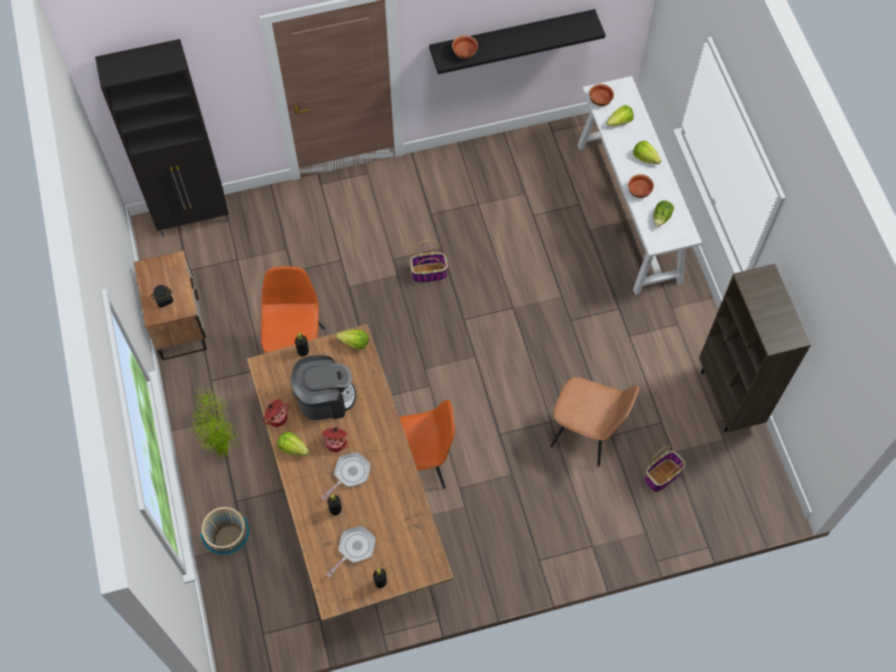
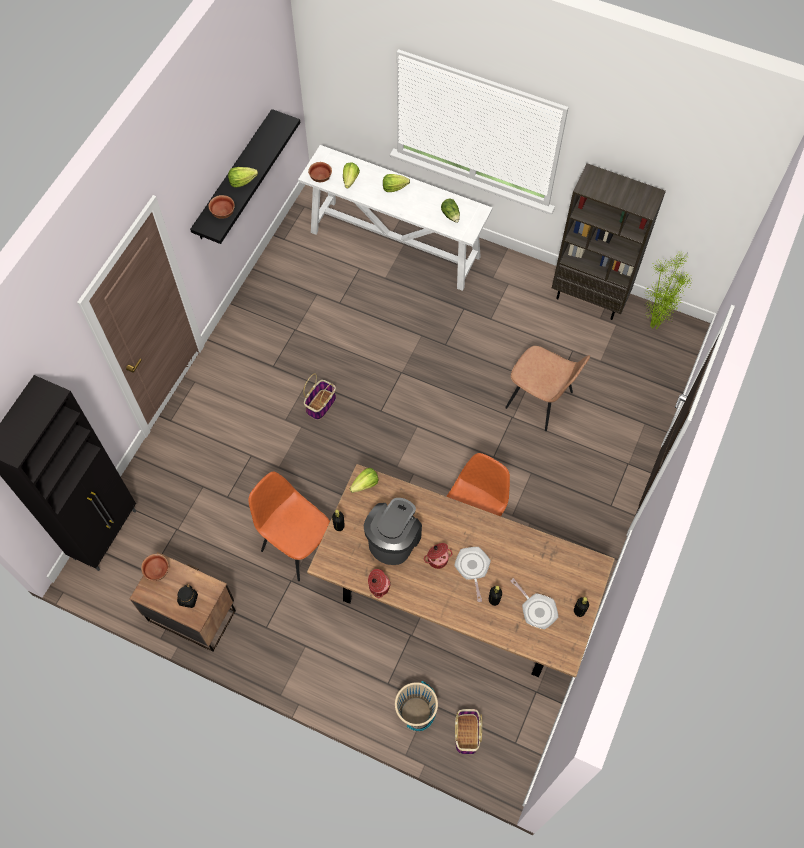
camera: 50 degrees left, 0 degrees up
potted plant [191,387,238,458] -> potted plant moved to [644,251,693,329]
lettuce [277,431,309,456] -> lettuce moved to [228,167,258,188]
frying pan [326,526,376,578] -> frying pan turned 150 degrees clockwise [511,578,558,629]
brown chair [550,377,639,467] -> brown chair turned 60 degrees clockwise [505,346,590,431]
bowl [628,174,654,198] -> bowl moved to [141,554,169,581]
basket [644,445,686,492] -> basket moved to [455,709,482,754]

